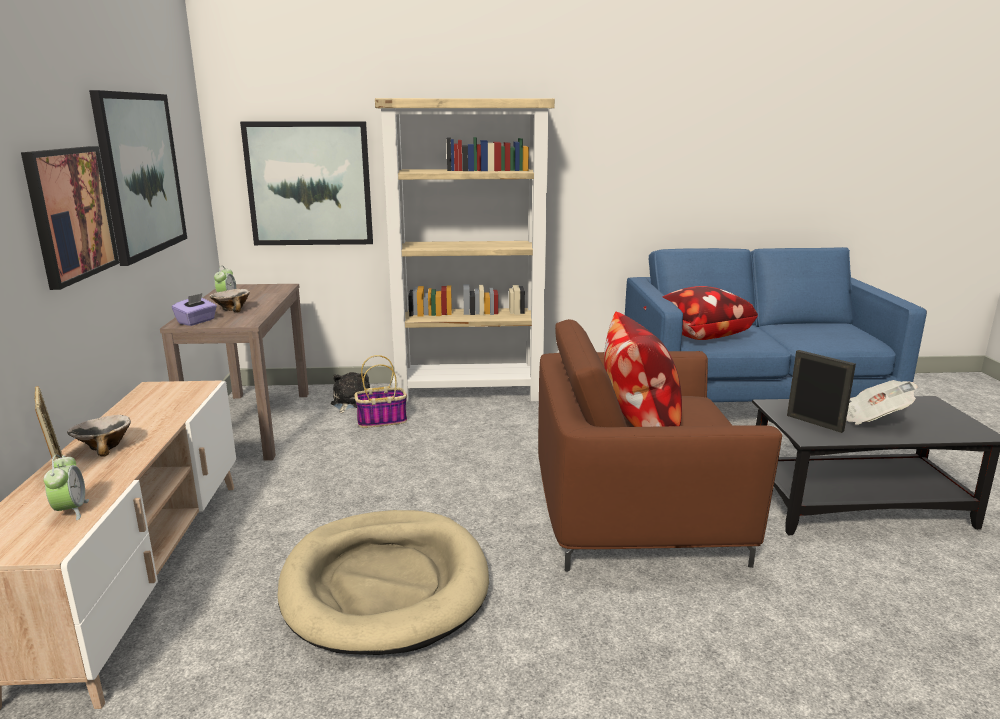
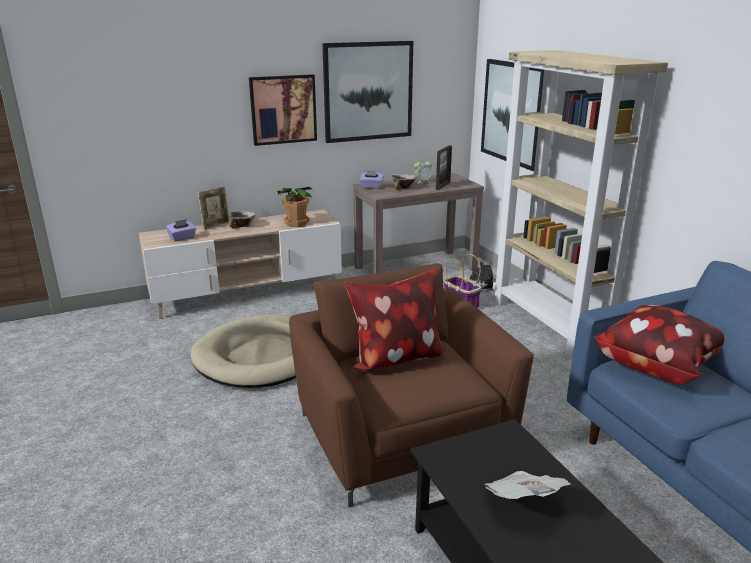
camera: 70 degrees right, 5 degrees up
alarm clock [44,454,89,520] -> purple tissue box [166,219,196,242]
picture frame [787,350,856,433] -> picture frame moved to [436,145,452,190]
none -> potted plant [278,187,312,227]

